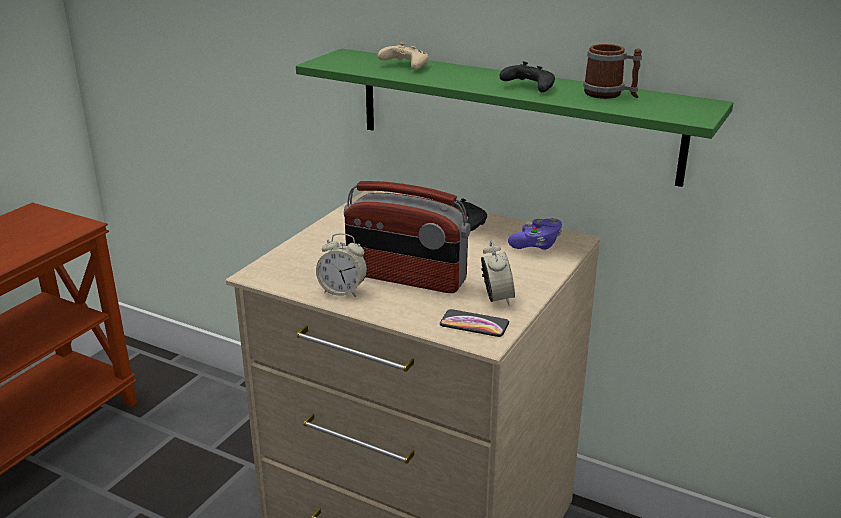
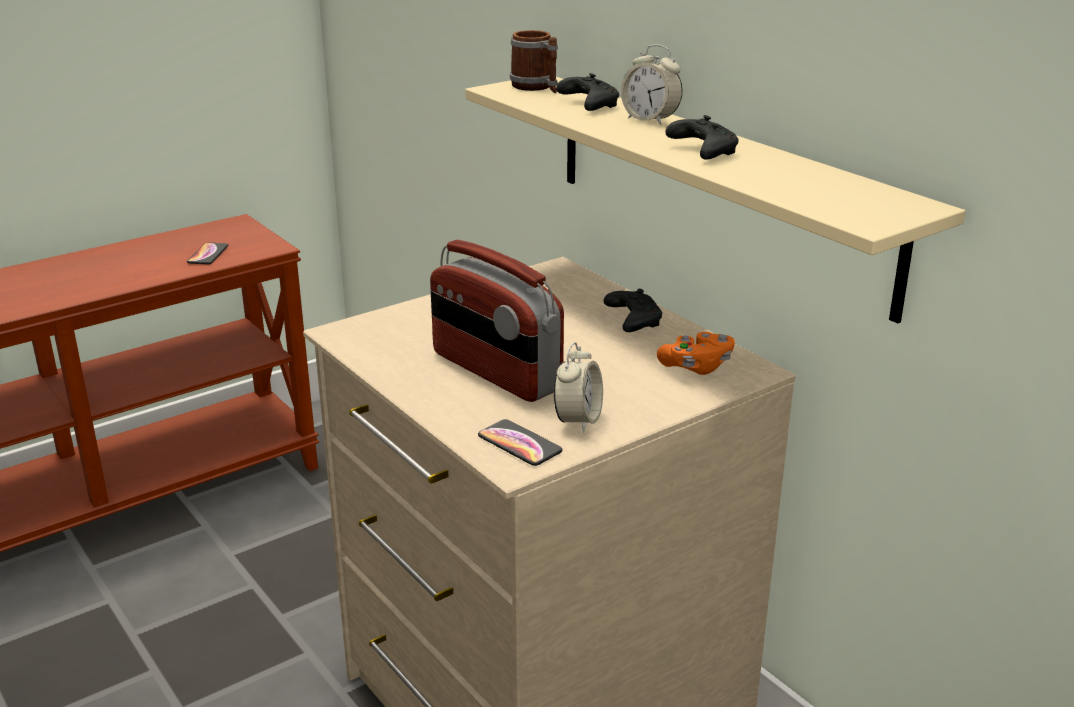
camera: 25 degrees right, 0 degrees up
green shelf [296,48,733,187] -> beige shelf [465,77,966,323]
alarm clock [316,233,367,297] -> alarm clock moved to [621,44,683,125]
beige game controller [378,42,429,70] -> black game controller [556,73,619,111]
purple game controller [508,218,562,250] -> orange game controller [657,332,735,375]
mug [583,44,642,99] -> mug moved to [510,30,558,93]
none -> phone [187,243,228,264]

